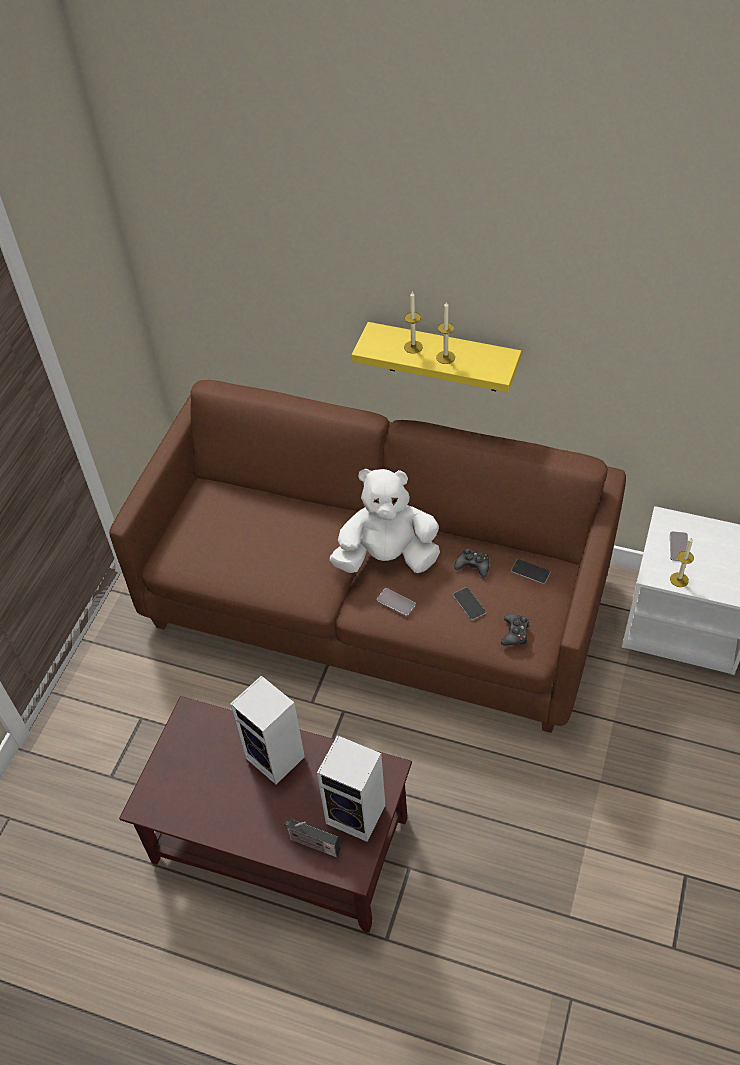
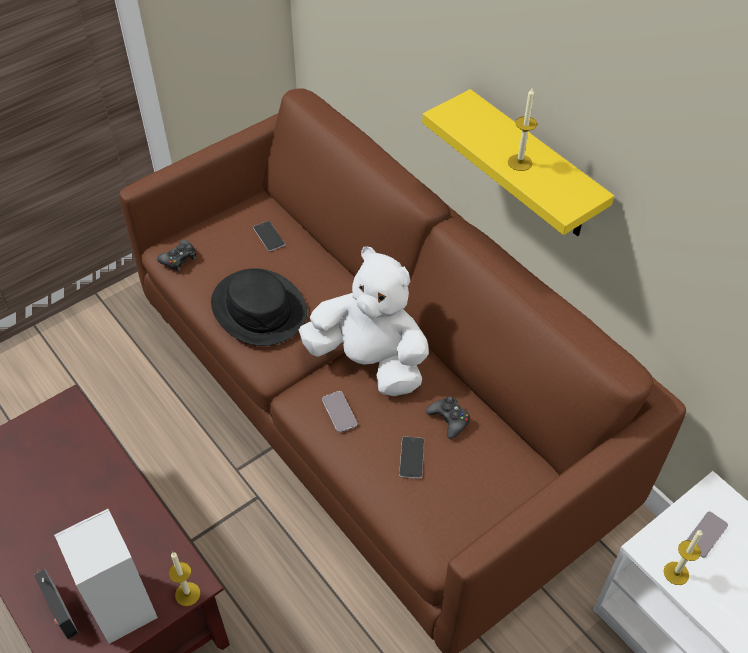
camera: 30 degrees right, 0 degrees up
speaker [230,675,305,785] -> none
candle [404,292,423,354] -> candle moved to [169,552,200,606]
black game controller [501,614,529,645] -> black game controller moved to [157,239,196,271]
phone [511,559,550,584] -> phone moved to [253,221,285,251]
none -> black hat [211,268,307,346]

